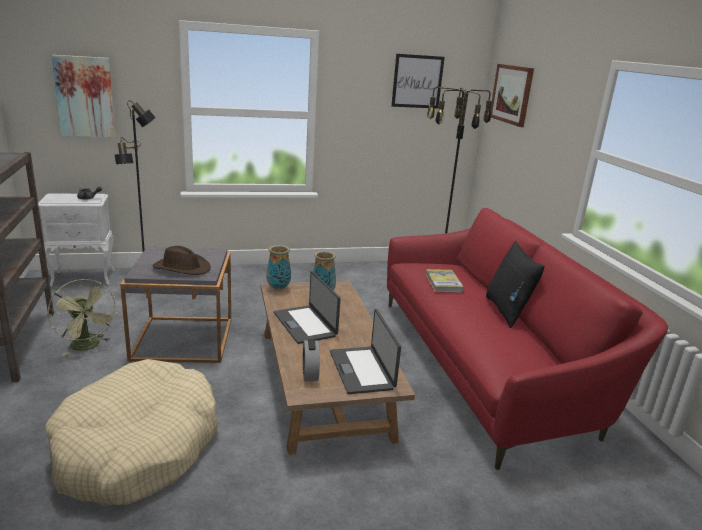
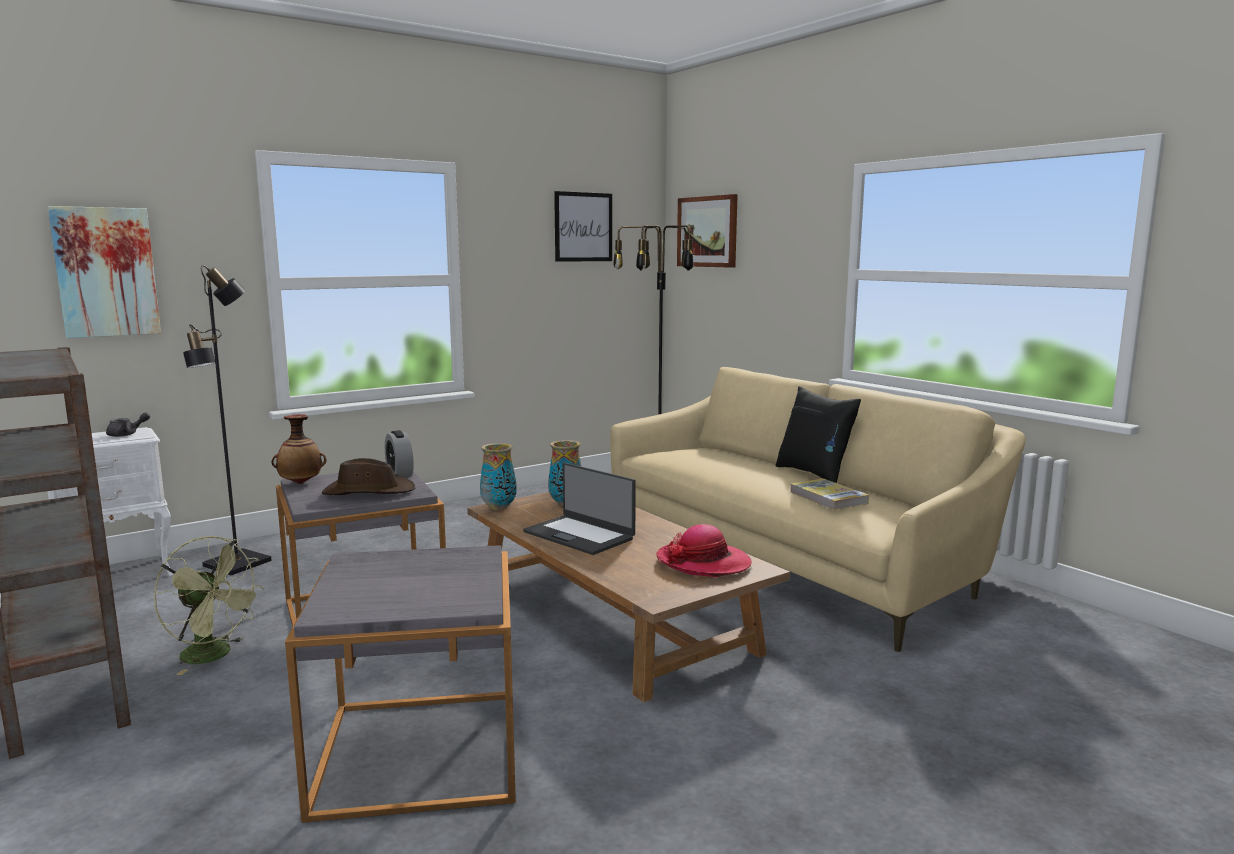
camera: 20 degrees left, 10 degrees down
beige dog bed [45,359,218,505] -> grey side table [285,545,516,823]
alarm clock [303,339,320,381] -> alarm clock moved to [385,430,414,477]
laptop [330,309,401,394] -> hat [656,524,752,577]
red sofa [387,208,668,470] -> beige sofa [610,367,1026,652]
book [425,269,464,292] -> book moved to [790,479,869,510]
none -> vase [271,414,326,484]

